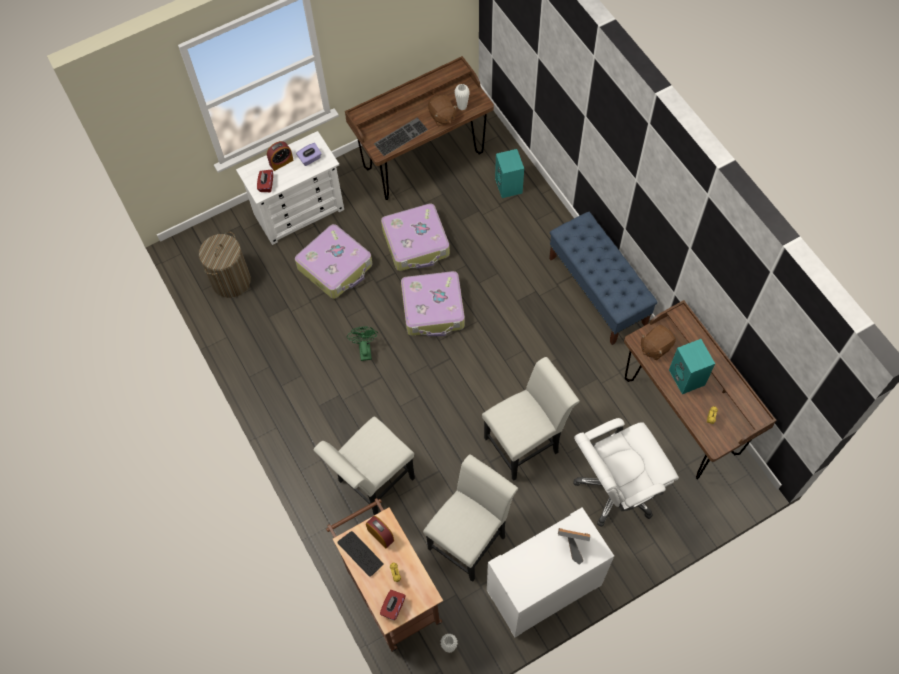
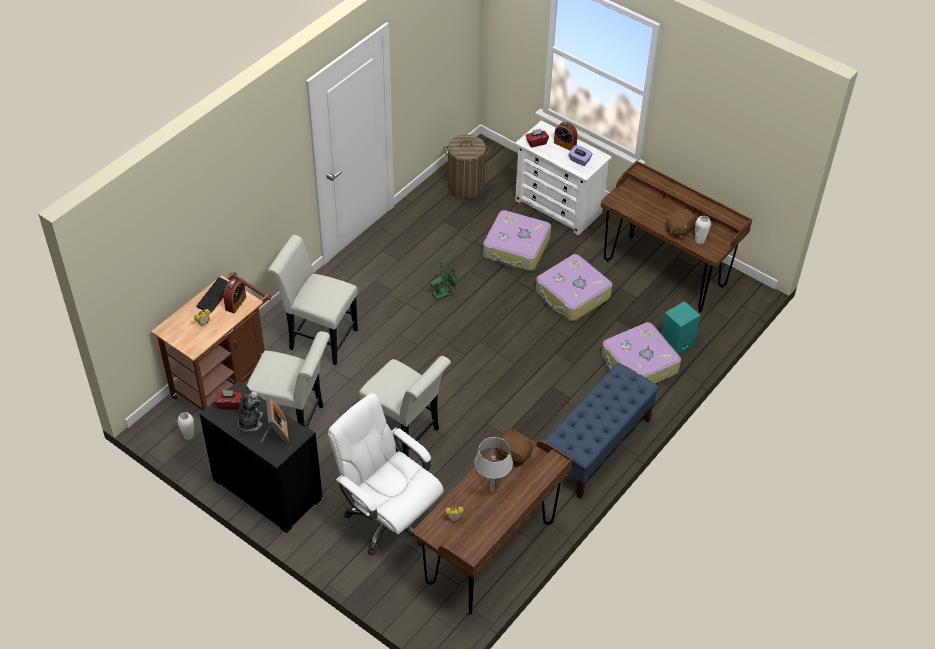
camera: 65 degrees right, 15 degrees down
keyboard [374,117,428,156] -> none
red tissue box [380,590,406,620] -> red tissue box moved to [214,390,242,410]
suitcase [401,271,465,336] -> suitcase moved to [601,322,681,383]
white dresser [487,508,614,637] -> black dresser [200,381,322,533]
turquoise speaker [669,339,715,394] -> grey table lamp [474,437,513,492]
none -> plush toy [238,392,263,432]

